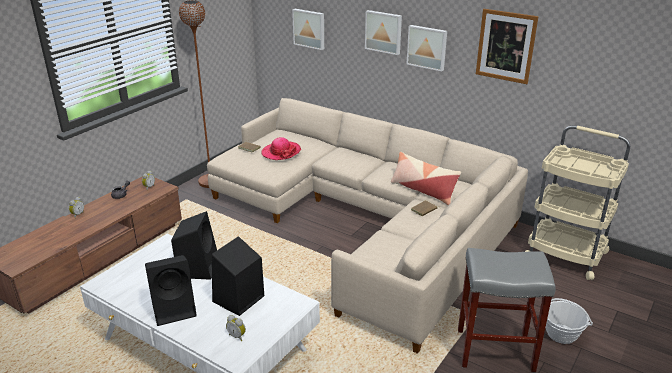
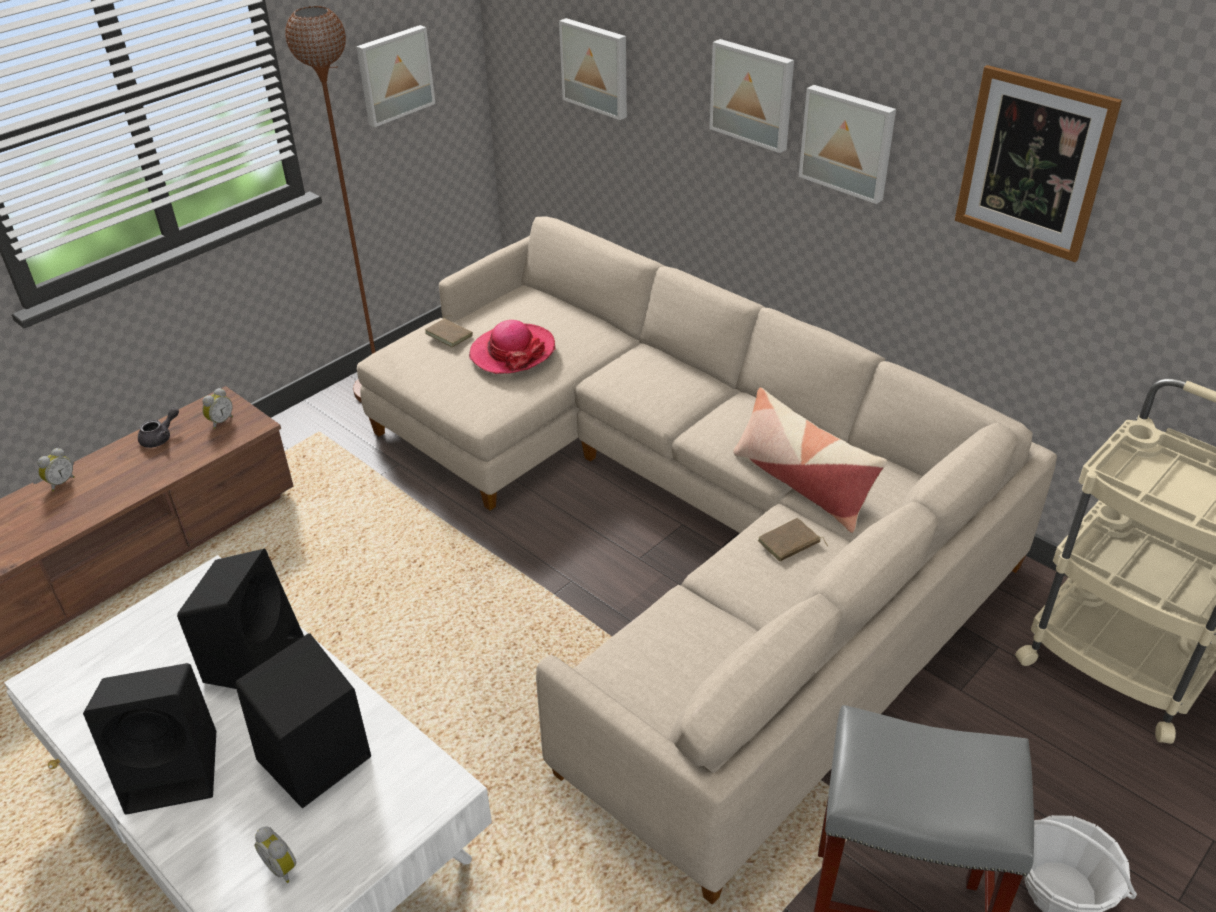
camera: 10 degrees right, 10 degrees up
none -> picture [356,25,436,127]

